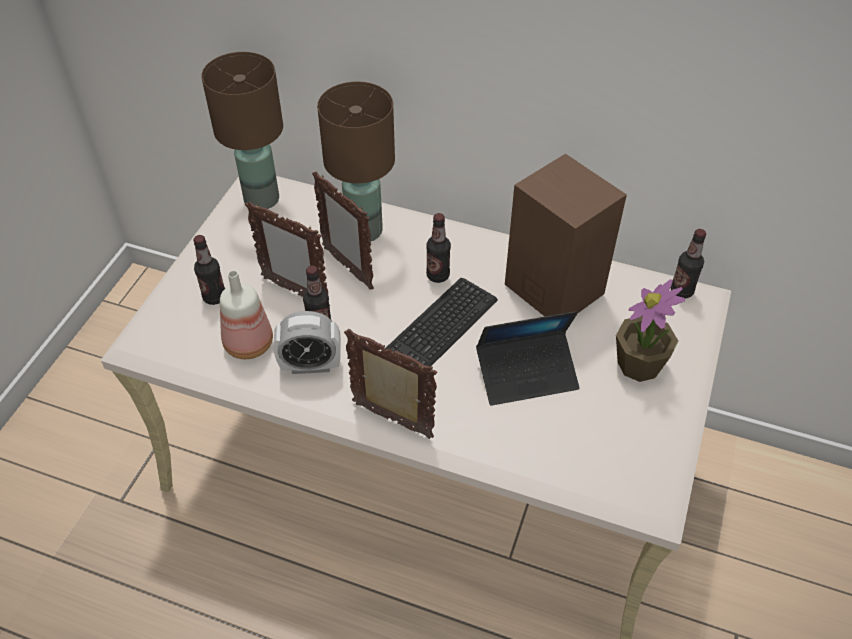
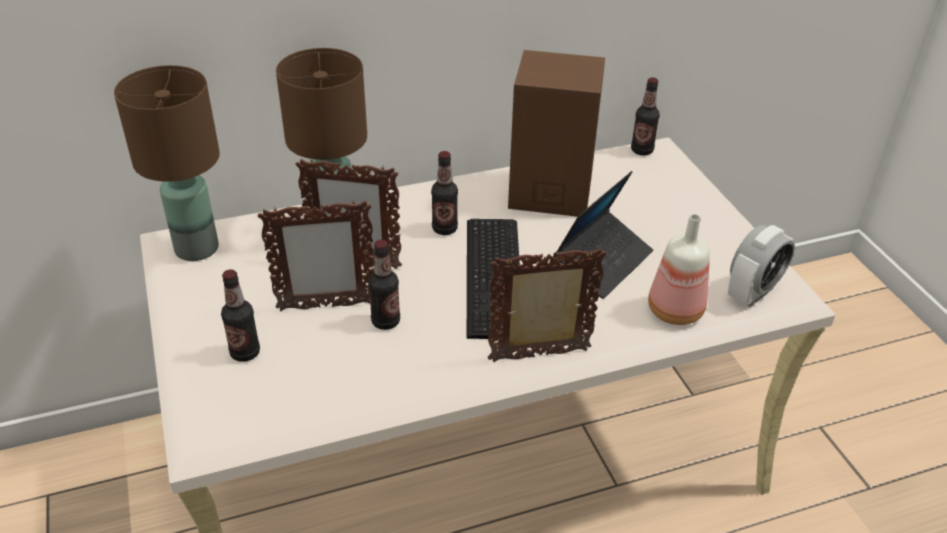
camera: 40 degrees left, 10 degrees down
bottle [220,270,273,359] -> bottle moved to [648,214,710,325]
alarm clock [274,311,341,374] -> alarm clock moved to [728,225,795,307]
potted plant [616,279,685,382] -> none

